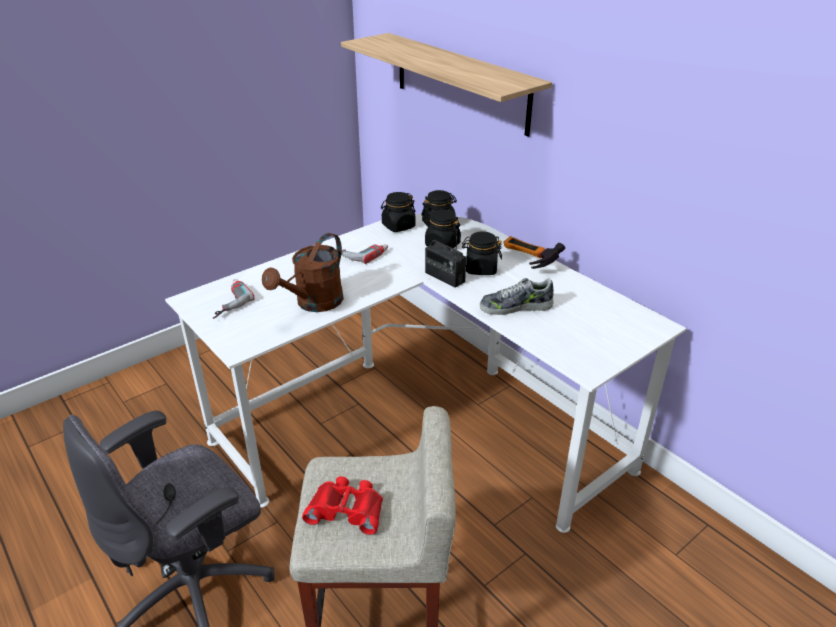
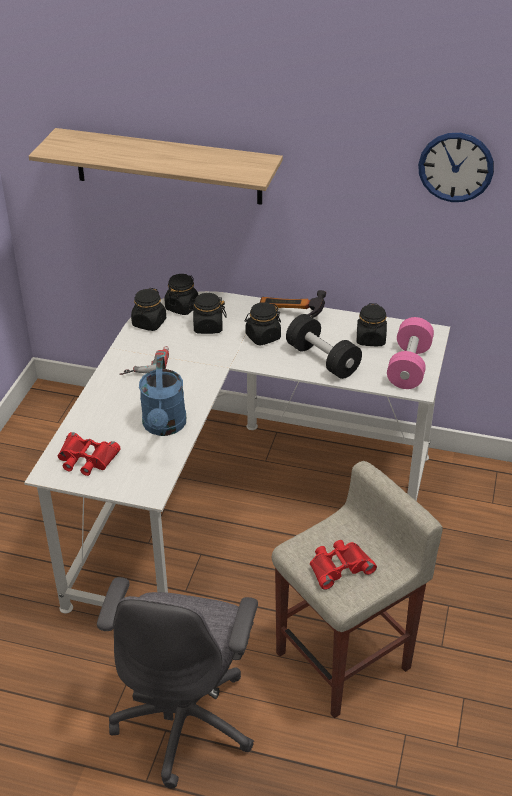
camera: 35 degrees left, 5 degrees up
power drill [213,279,255,319] -> red binoculars [58,432,121,476]
brown watering can [262,233,344,312] -> blue watering can [139,357,186,436]
radio [425,231,466,288] -> none
shoe [480,278,554,315] -> black dumbbell [286,314,362,379]
none -> black jar [357,303,387,346]
none -> pink dumbbell [387,317,434,389]
none -> wall clock [418,133,494,202]

